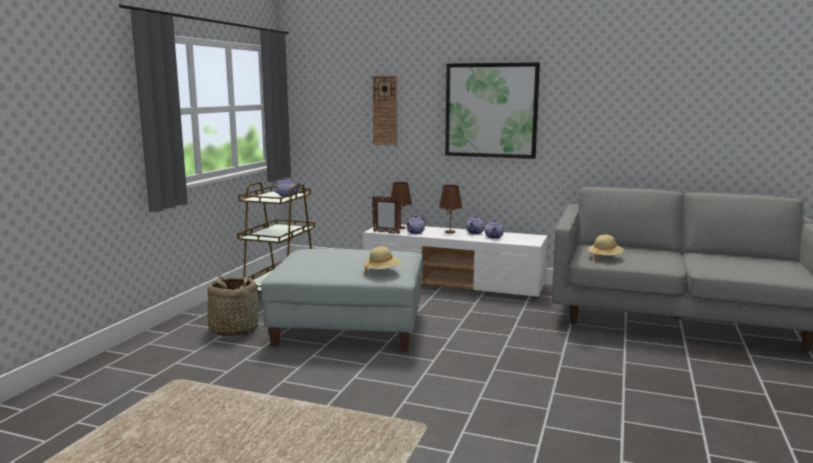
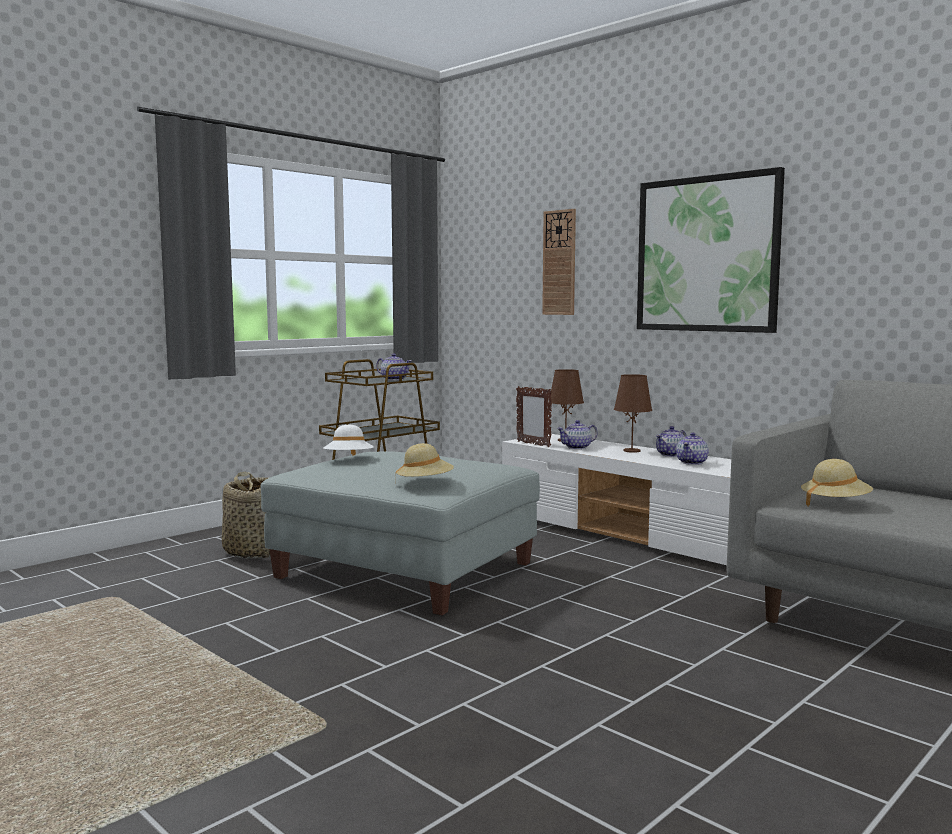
camera: 25 degrees right, 5 degrees down
none -> white hat [323,425,374,456]

